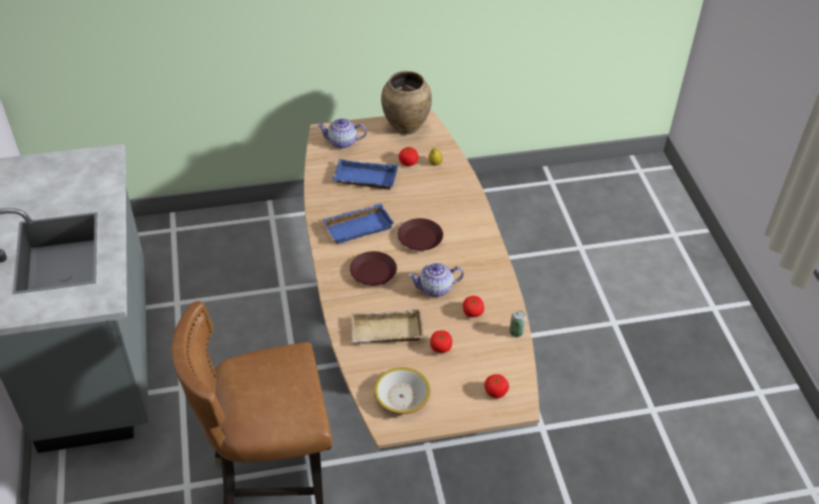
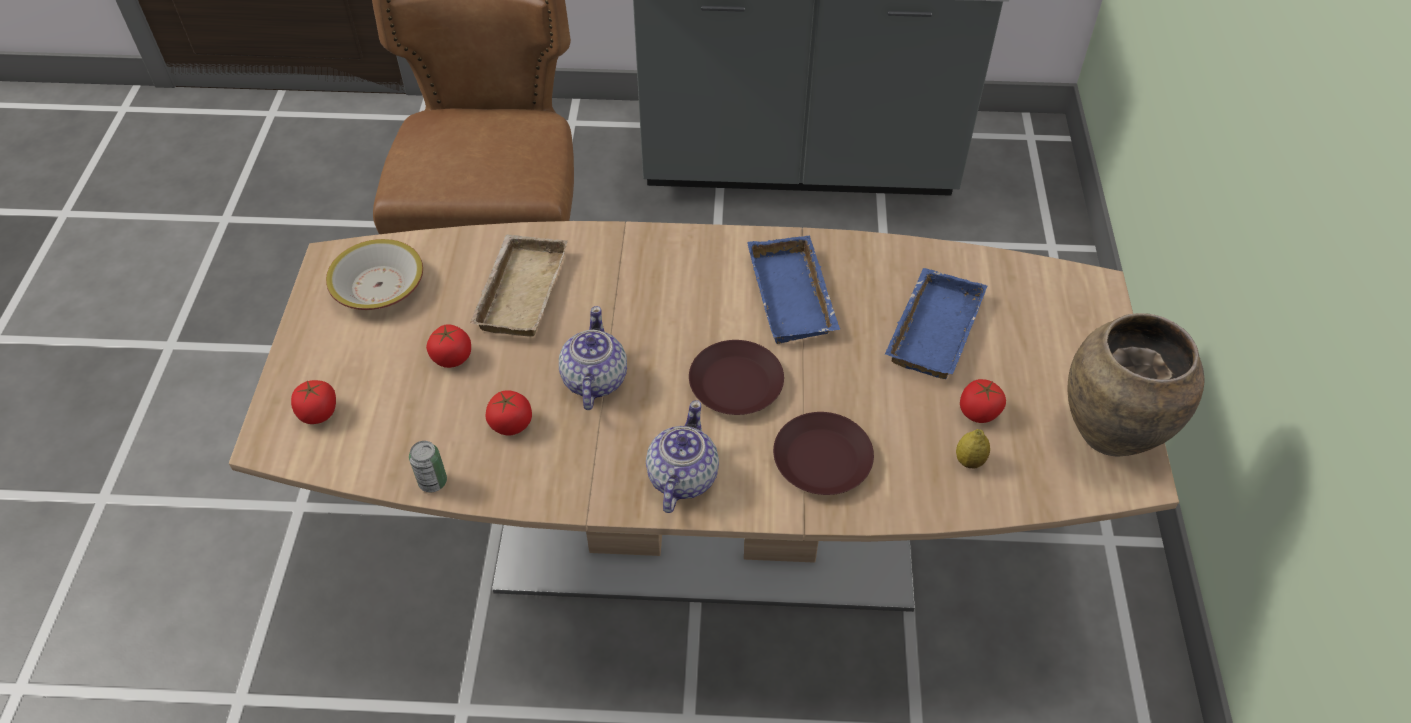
camera: 105 degrees right, 5 degrees up
teapot [317,118,367,149] -> teapot moved to [646,400,719,513]
brown plate [350,251,397,286] -> brown plate moved to [773,412,874,495]

